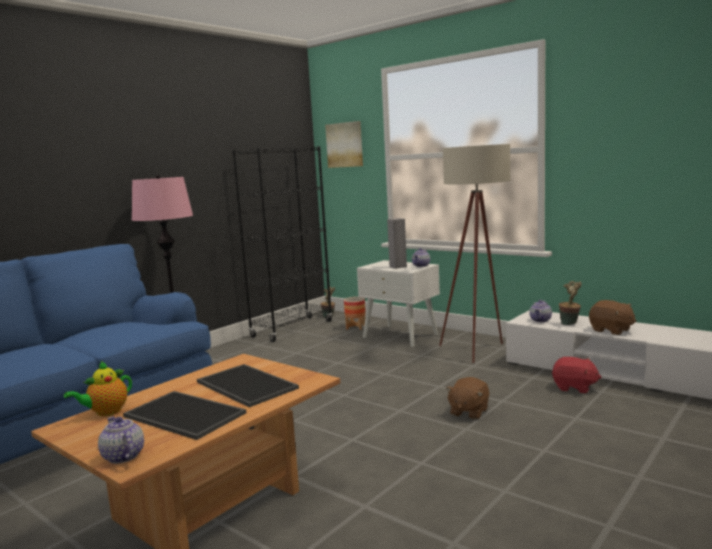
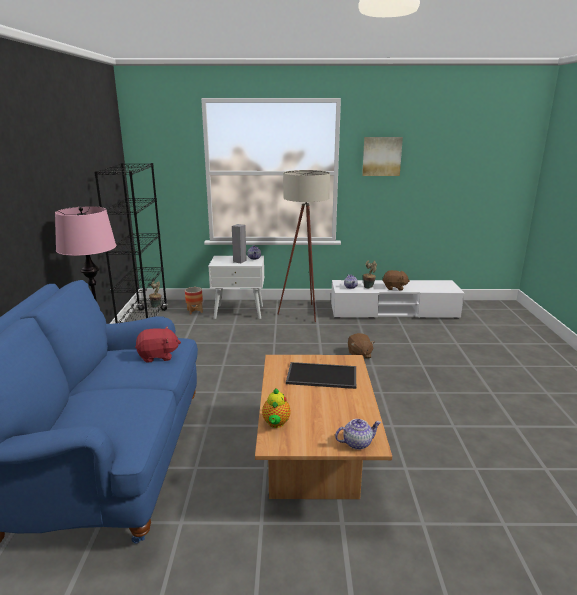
camera: 40 degrees left, 10 degrees up
teapot [98,417,144,464] -> teapot turned 150 degrees clockwise [335,419,381,450]
tray [123,391,246,440] -> none
picture [325,121,363,168] -> picture moved to [362,137,403,176]
red plush toy [552,357,601,393] -> red plush toy moved to [135,326,181,362]

